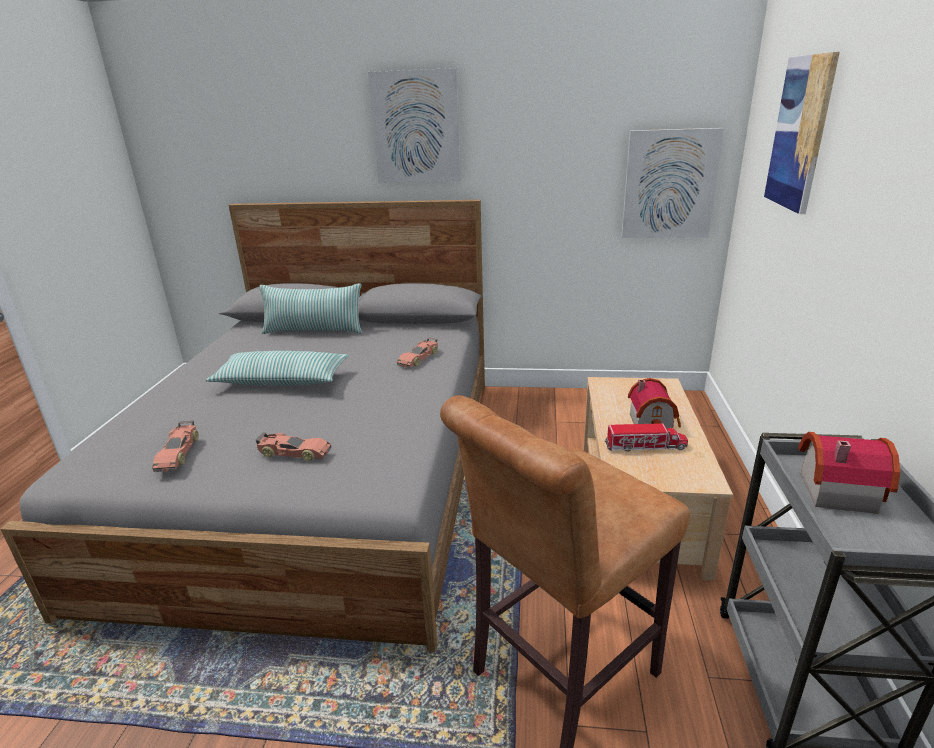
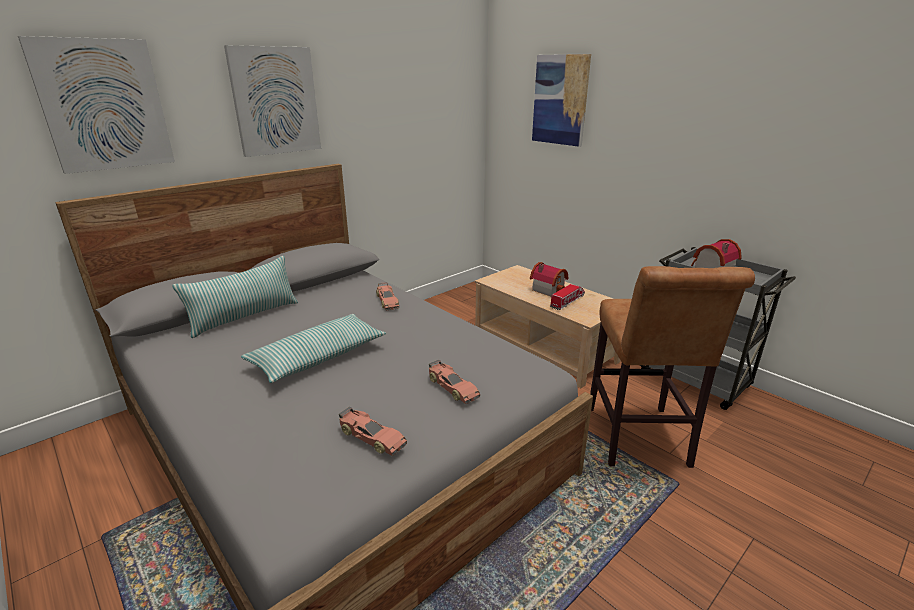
camera: 50 degrees left, 0 degrees up
toy car [256,432,331,461] -> toy car turned 90 degrees clockwise [429,360,480,404]
picture [621,128,724,238] -> picture moved to [18,36,175,174]

